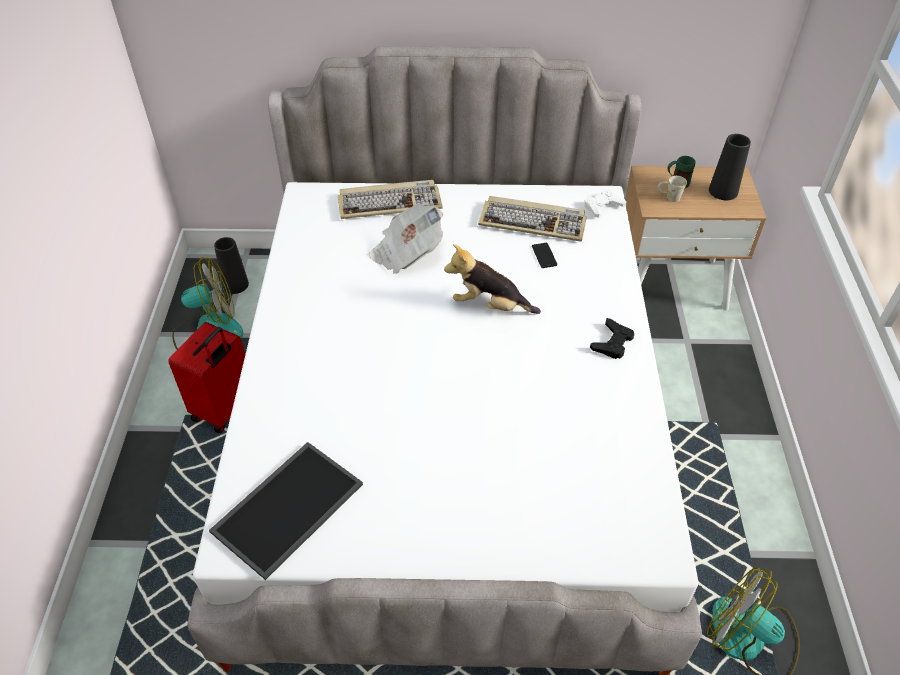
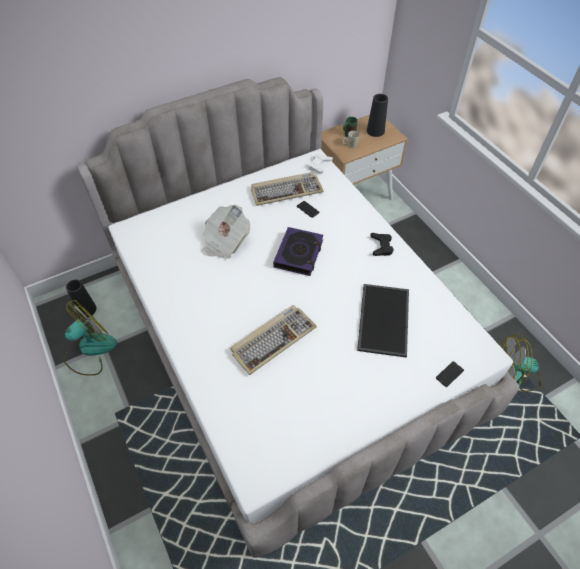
camera: 30 degrees left, 5 degrees up
red suitcase [168,322,245,433] -> none
tray [209,442,363,580] -> tray moved to [357,284,409,357]
keyboard [338,180,443,219] -> keyboard moved to [230,305,317,375]
plush toy [444,244,541,314] -> book [273,227,324,276]
none -> phone [436,361,464,387]

